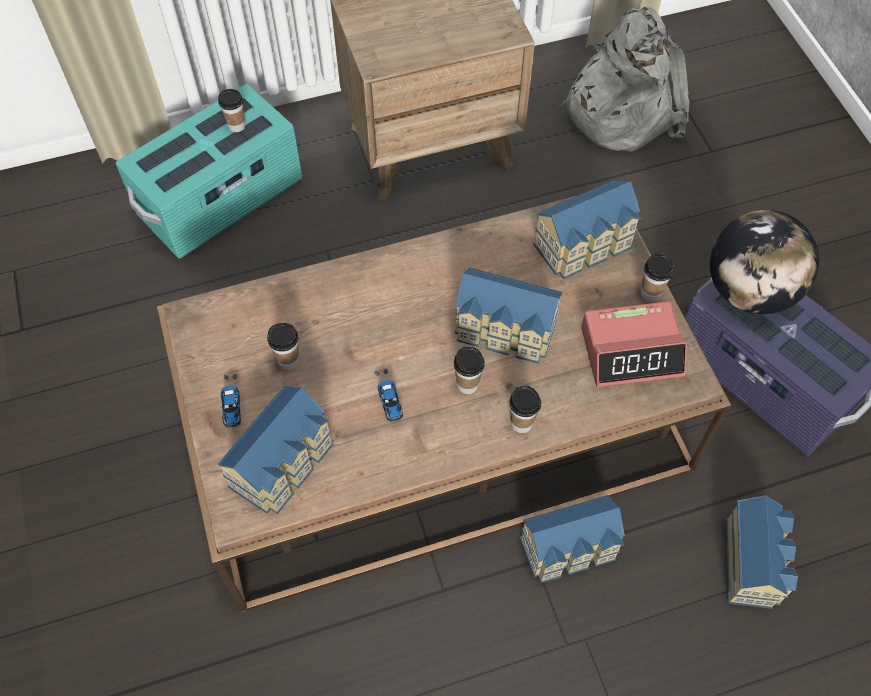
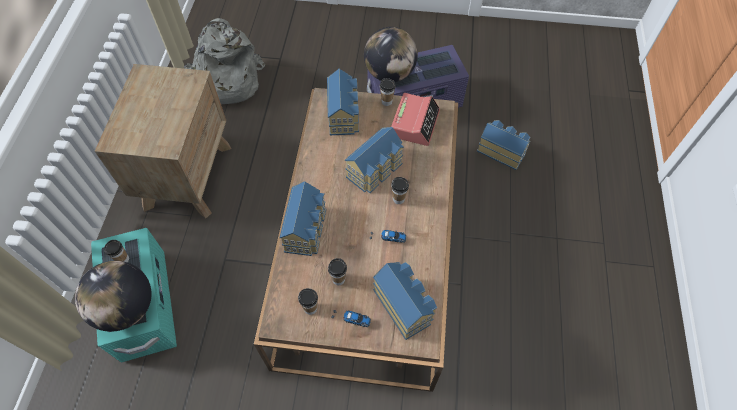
camera: 65 degrees left, 0 degrees up
cup [509,386,541,433] -> cup moved to [298,288,318,315]
toy house [520,495,625,583] -> toy house moved to [279,181,326,256]
none -> globe [75,261,152,332]

